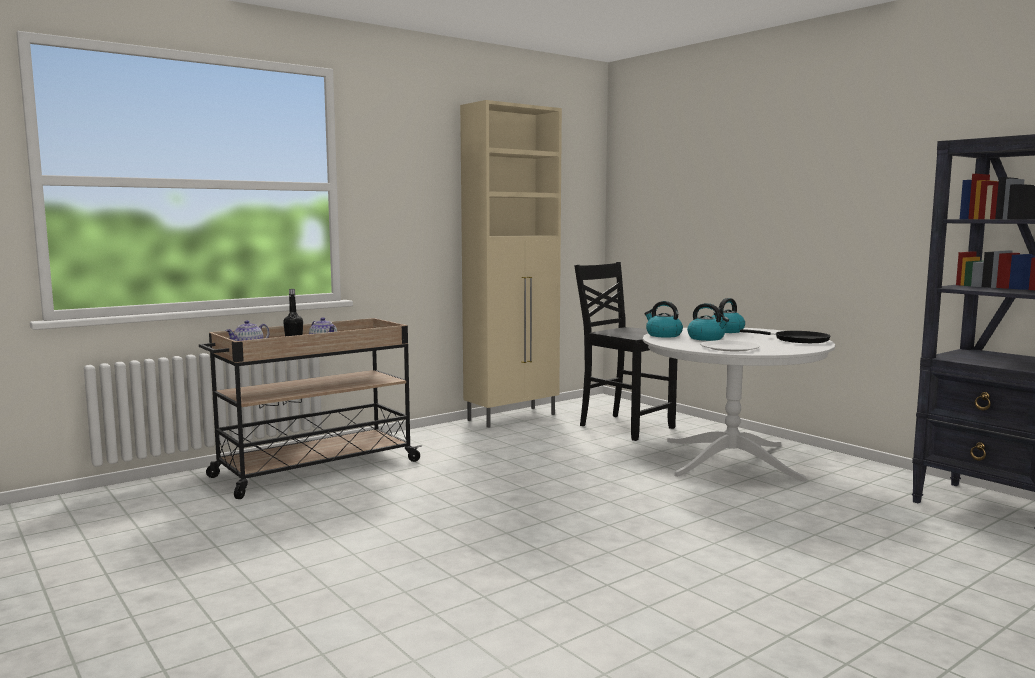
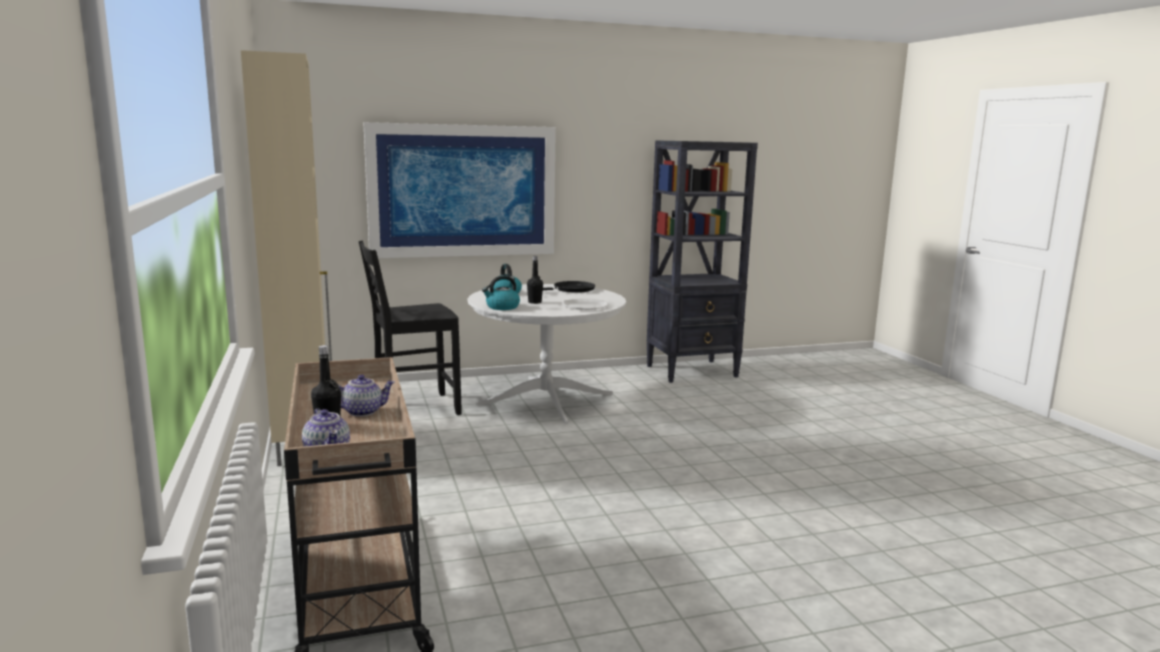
camera: 70 degrees left, 5 degrees up
kettle [687,303,729,341] -> black bottle [527,256,543,304]
none -> picture [363,122,556,258]

